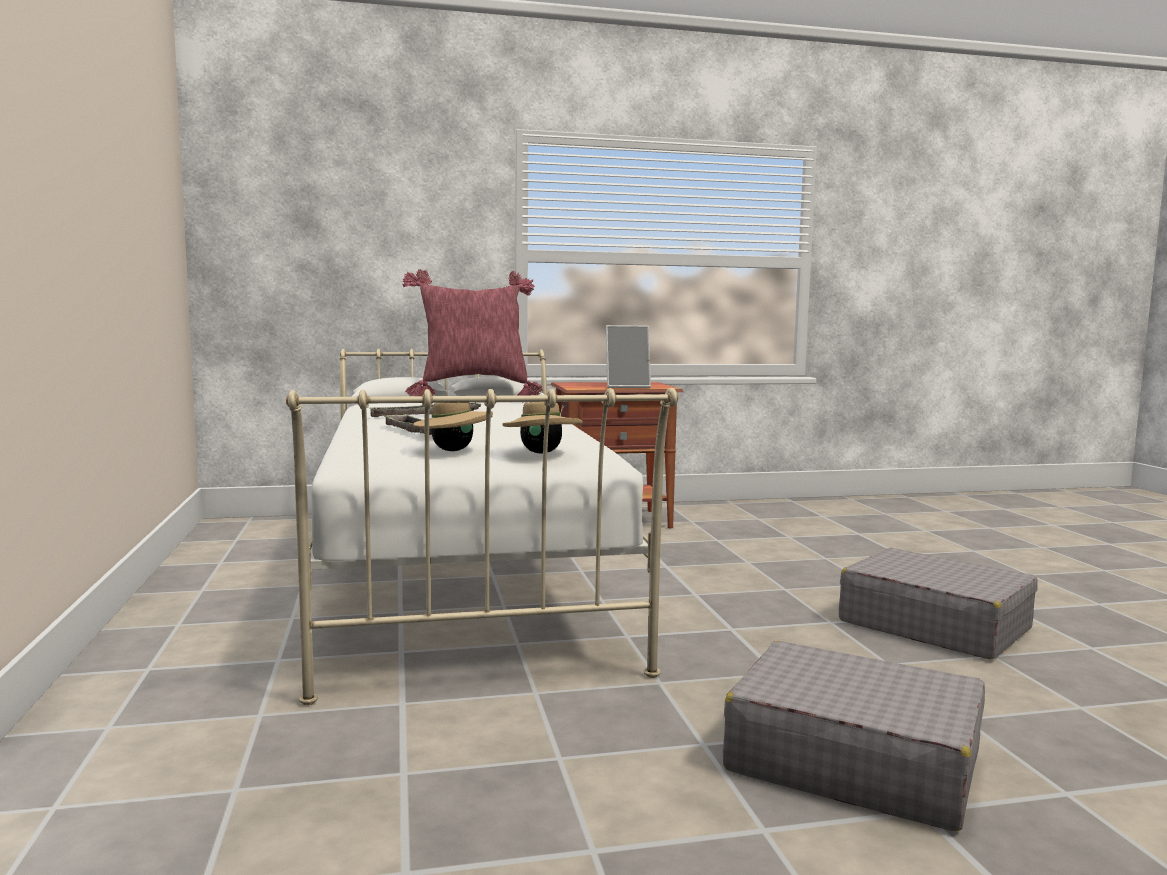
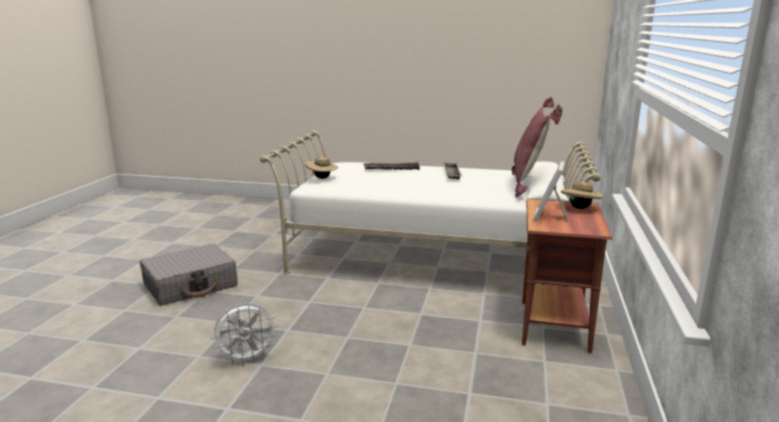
camera: 115 degrees right, 10 degrees up
beige hat [413,403,493,451] -> beige hat moved to [561,182,604,209]
grey suitcase [839,548,1037,659] -> white fan [211,303,279,366]

